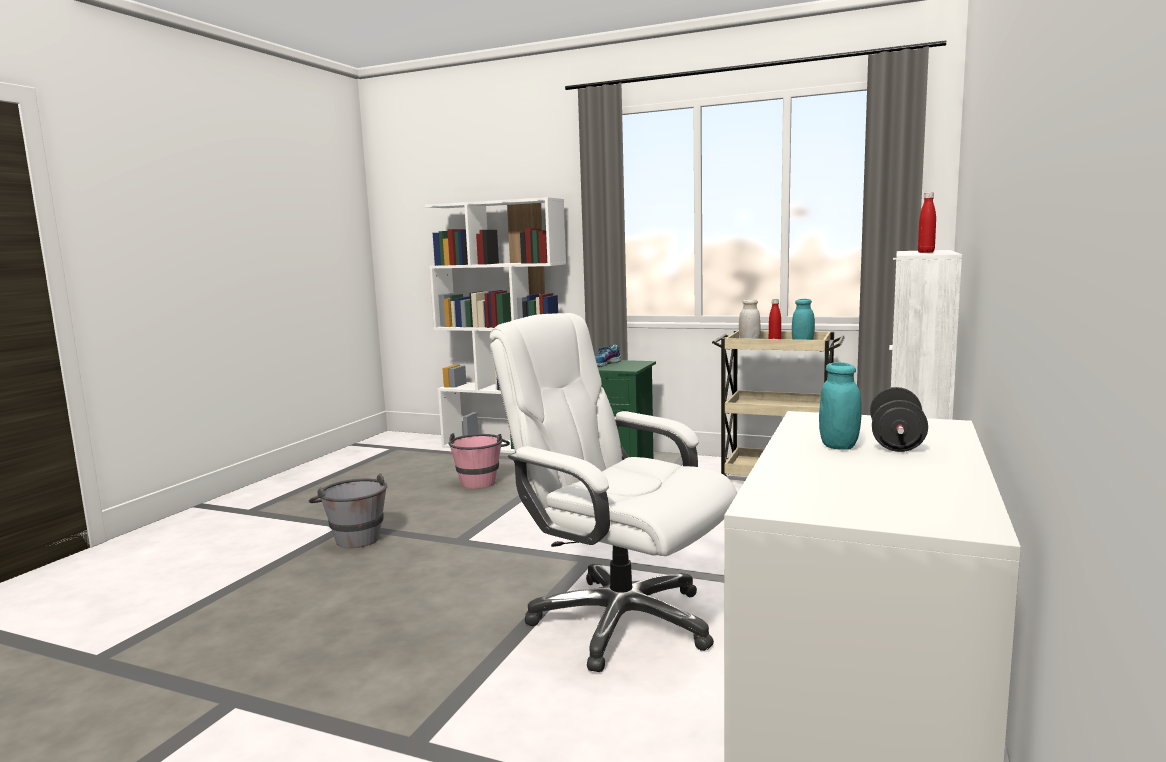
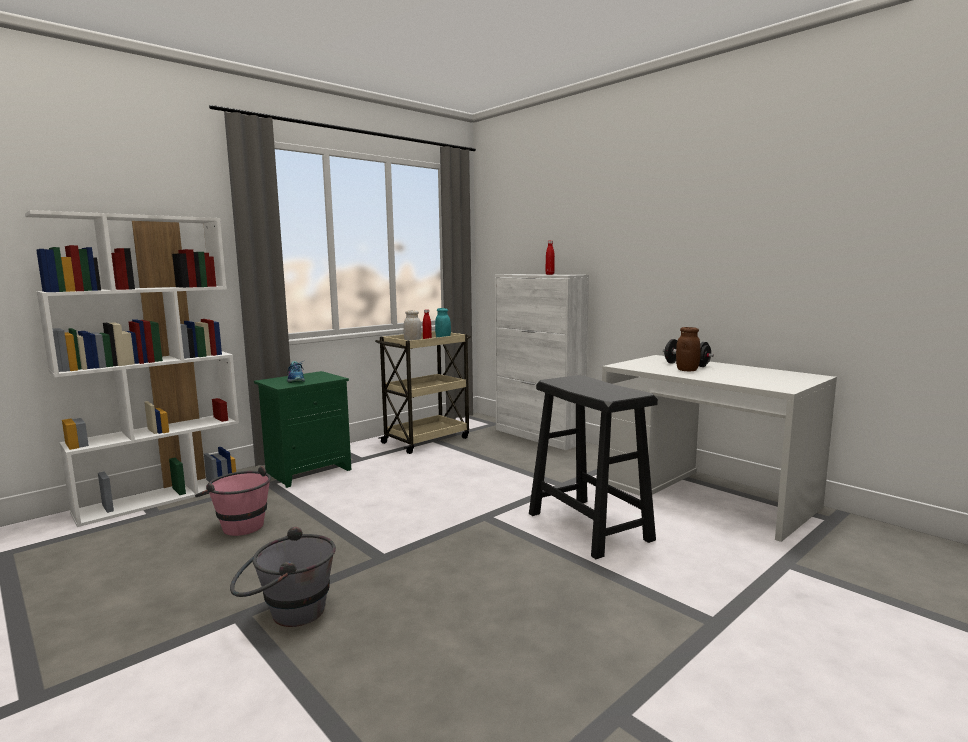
camera: 65 degrees left, 0 degrees up
white office chair [490,313,737,672] -> black stool [529,375,658,559]
turquoise jar [819,362,862,450] -> brown jar [676,327,701,371]

